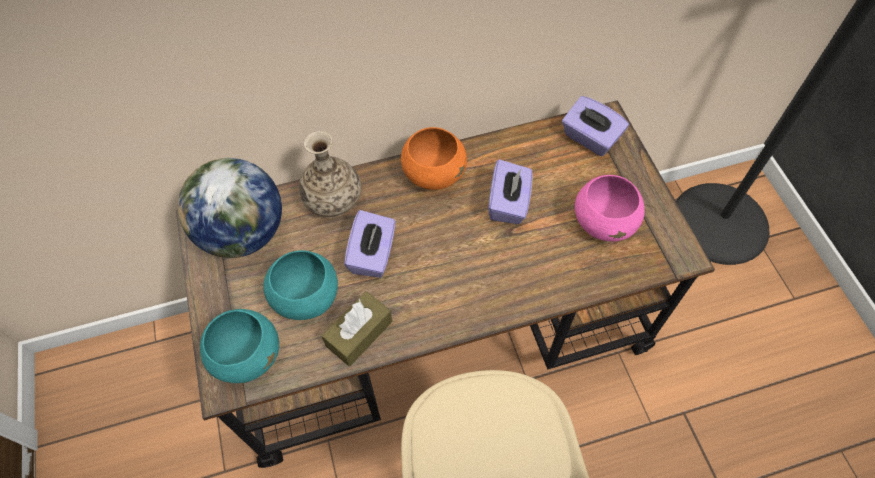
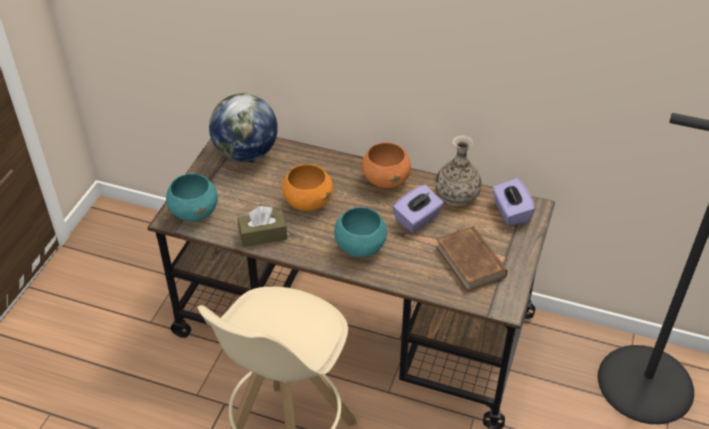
camera: 35 degrees right, 15 degrees down
turquoise bowl [263,250,338,320] -> turquoise bowl moved to [334,207,387,257]
vase [299,131,361,217] -> vase moved to [435,135,482,206]
purple tissue box [344,210,395,278] -> orange bowl [282,164,333,211]
pink bowl [575,175,645,241] -> brown book [436,226,507,292]

